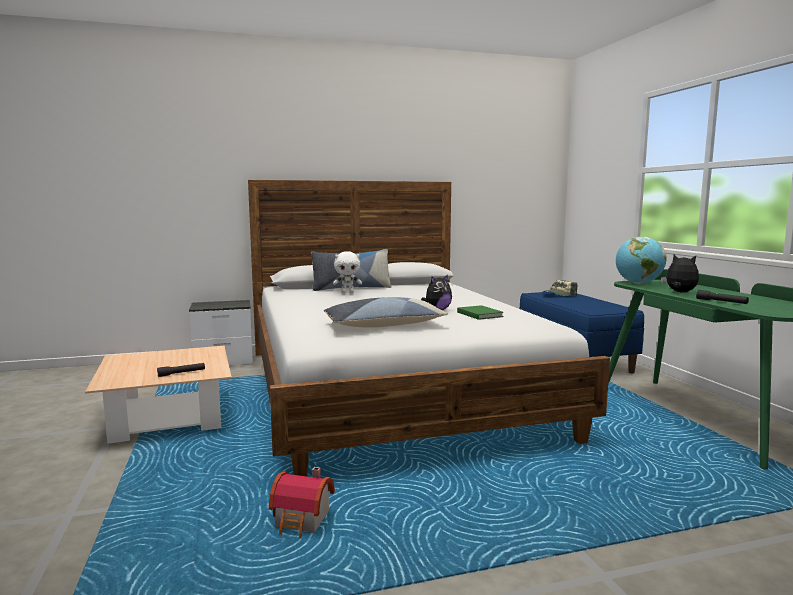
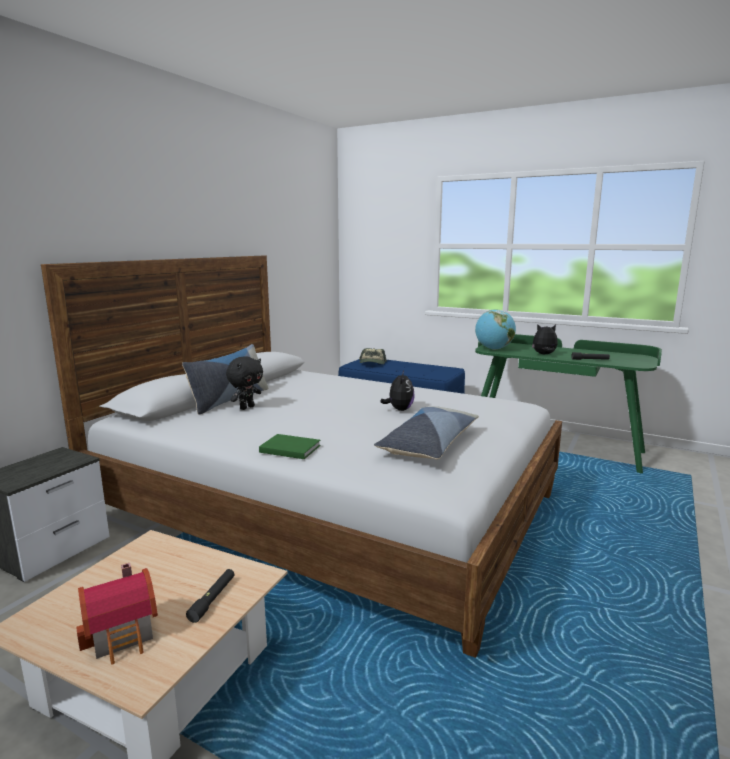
camera: 45 degrees left, 5 degrees up
toy house [268,467,335,538] -> toy house moved to [76,563,158,665]
white plush toy [333,251,362,293] -> black plush toy [226,356,263,410]
green book [457,305,504,320] -> green book moved to [259,434,321,459]

